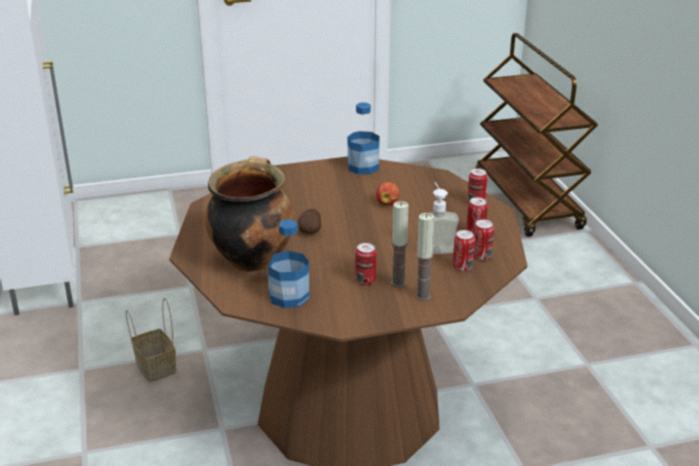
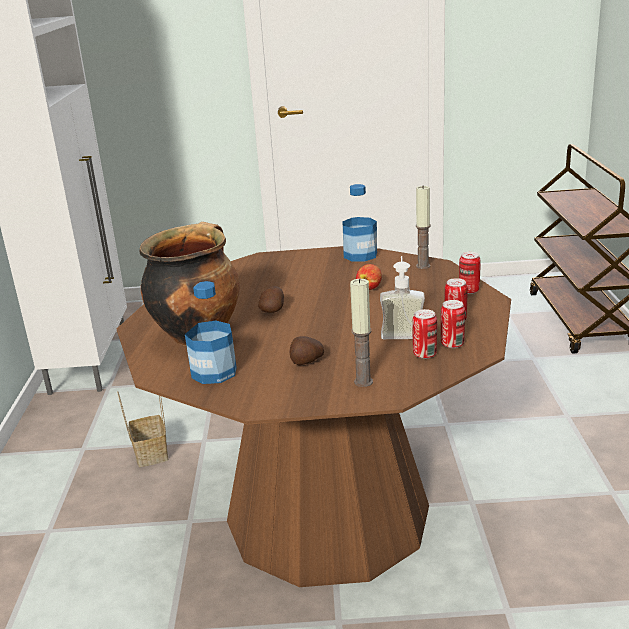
camera: 15 degrees right, 5 degrees down
can [355,243,377,285] -> potato [289,336,324,365]
candle [391,201,408,288] -> candle moved to [416,185,431,269]

